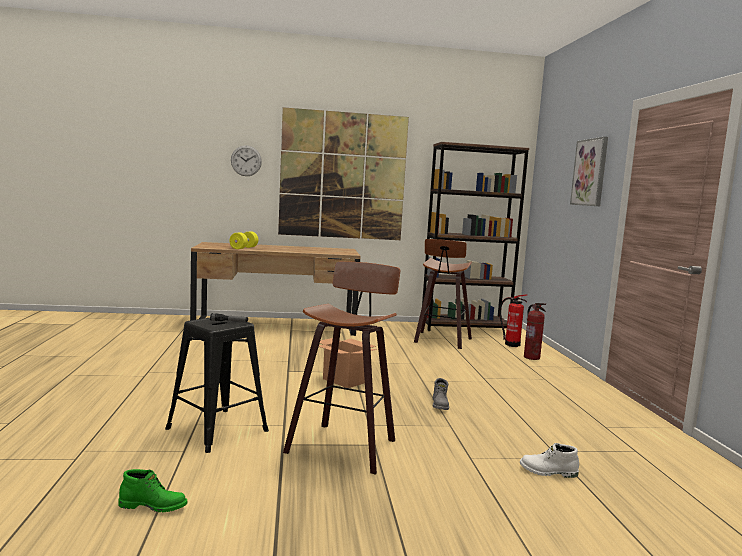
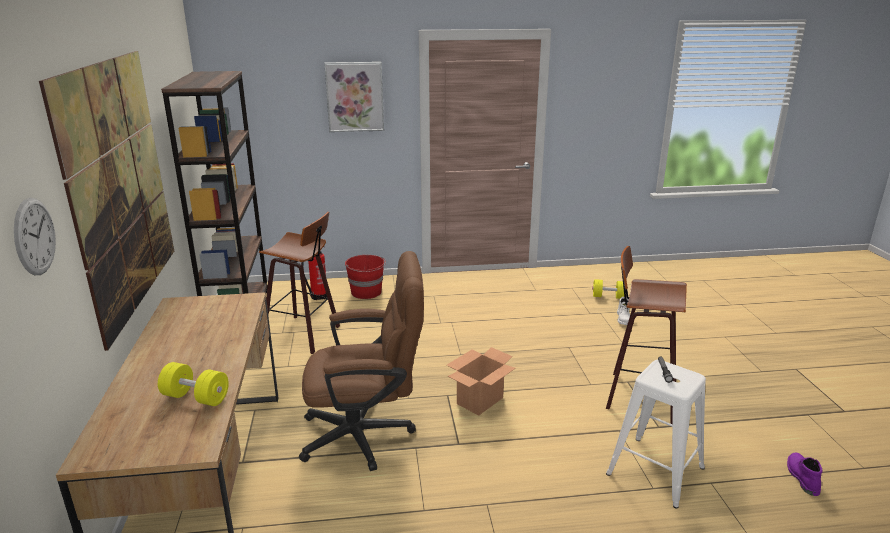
camera: 90 degrees left, 15 degrees up
green boot [118,469,188,512] -> purple boot [787,453,823,496]
black stool [165,318,269,453] -> white stool [606,360,706,509]
grey boot [433,378,449,410] -> none
fire extinguisher [524,303,546,360] -> red bucket [345,255,386,299]
none -> brown office chair [299,251,424,471]
none -> yellow dumbbell [592,279,624,299]

